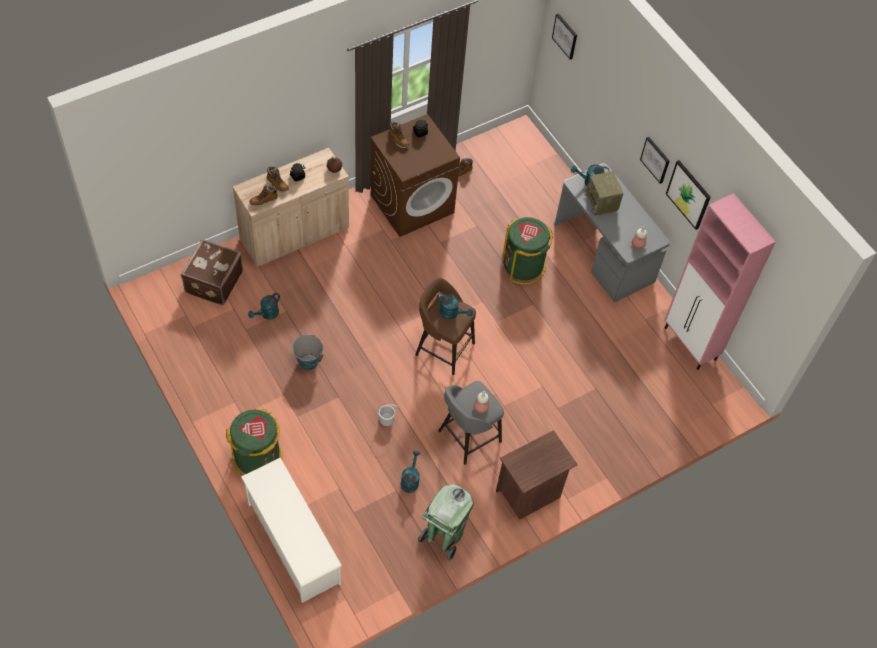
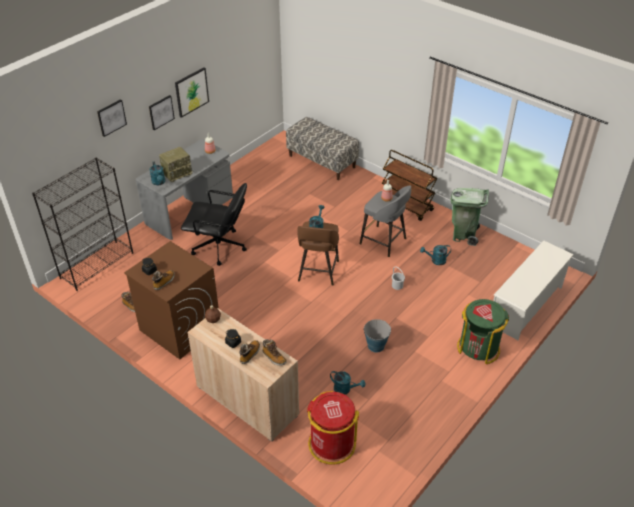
camera: 105 degrees left, 15 degrees down
brown suitcase [181,239,243,305] -> red trash can [307,391,359,465]
brown nightstand [496,430,578,520] -> brown cart [382,150,437,221]
green trash can [502,217,553,285] -> black office chair [181,183,247,266]
picture [552,13,577,59] -> picture moved to [97,99,127,137]
pink cabinet [665,193,776,370] -> none
none -> black bookcase [32,157,133,291]
none -> bench [286,117,359,180]

